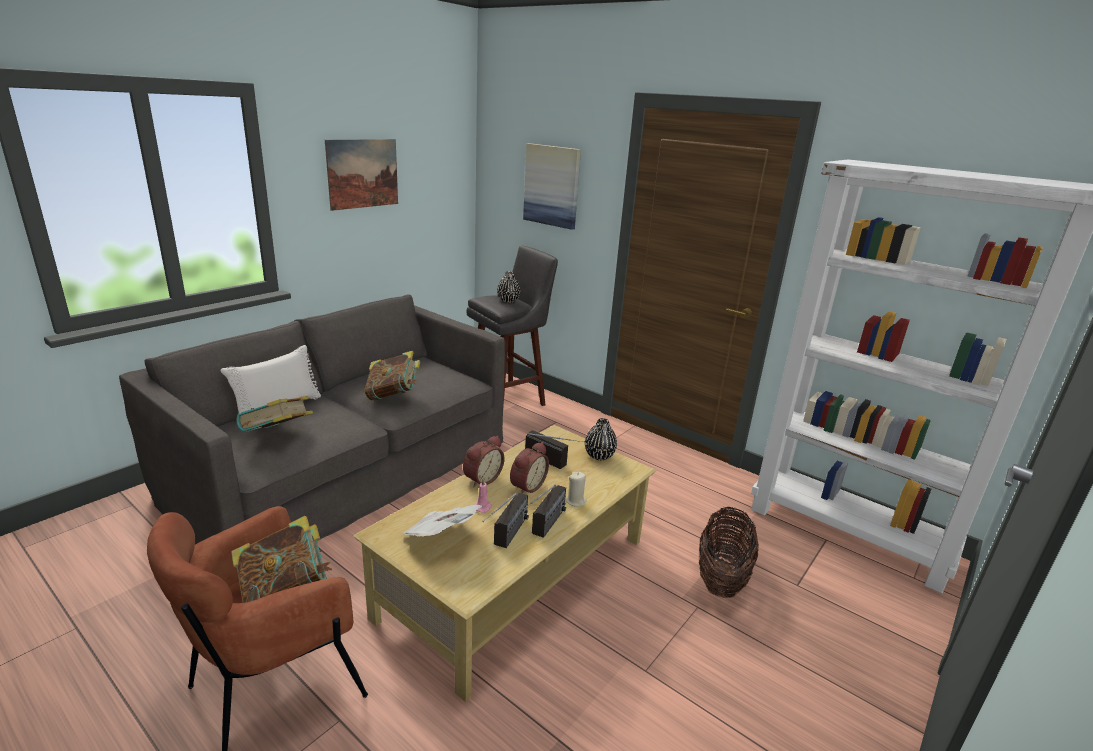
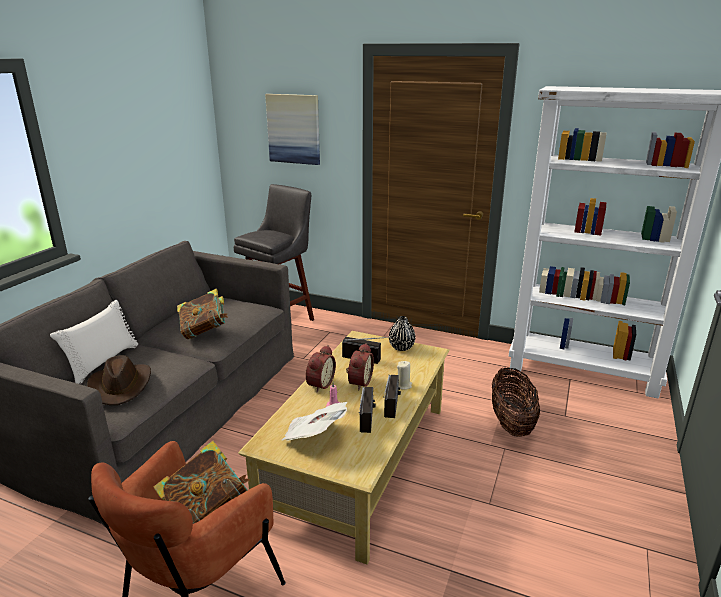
camera: 15 degrees left, 0 degrees up
book [236,396,313,432] -> brown hat [87,355,151,405]
picture [325,139,398,211] -> none
black vase [497,271,520,302] -> none

